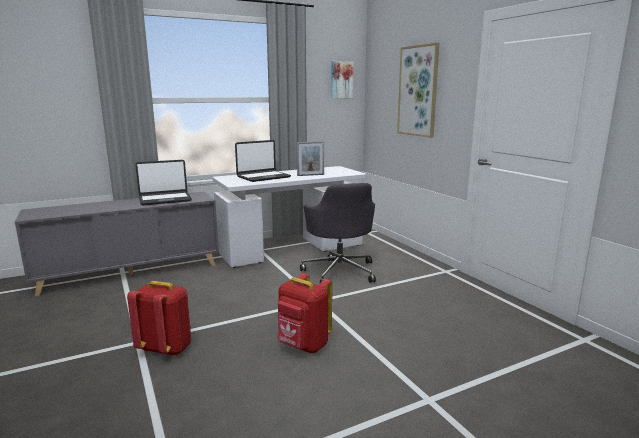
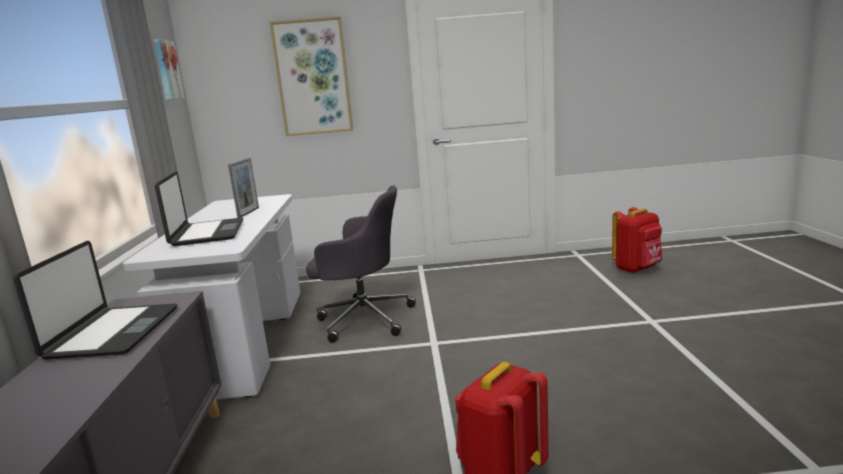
camera: 65 degrees left, 0 degrees up
red backpack [278,273,332,353] -> red backpack moved to [612,207,662,273]

